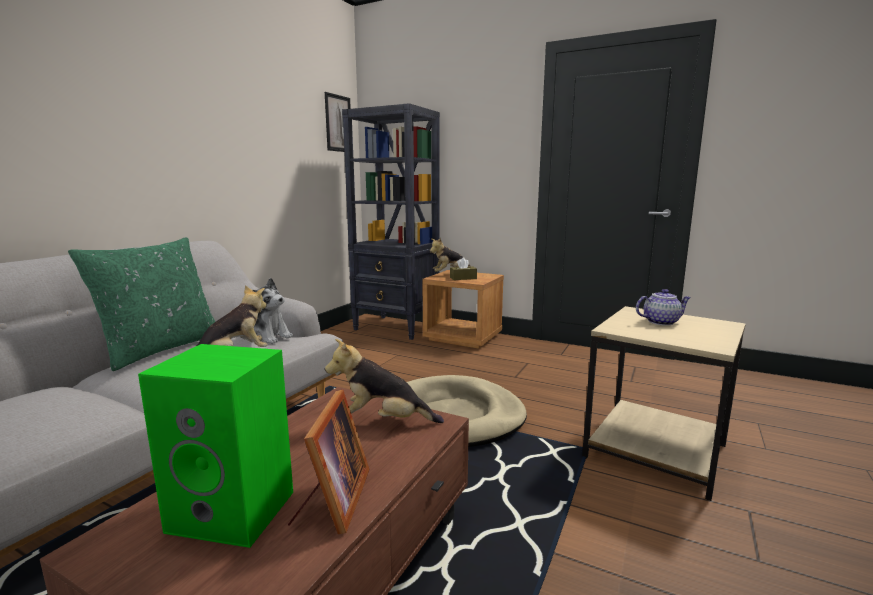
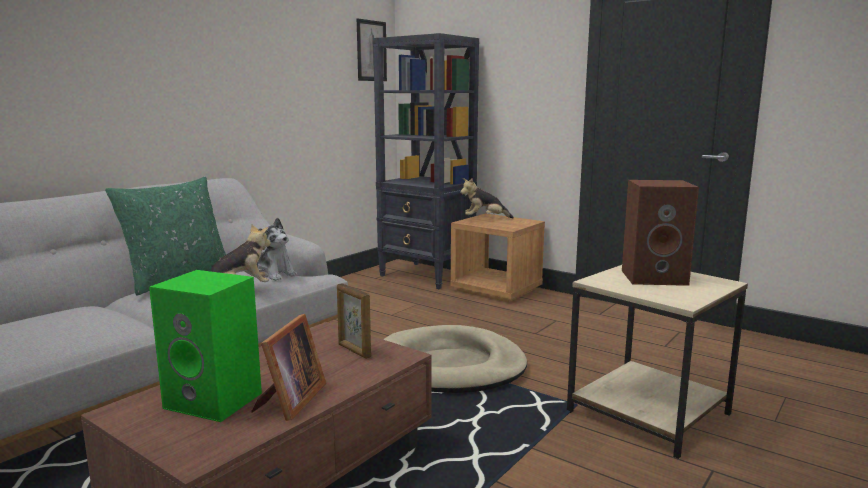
camera: 10 degrees right, 0 degrees up
plush toy [325,339,444,423] -> picture frame [337,283,371,359]
brown tissue box [450,258,477,280] -> none
teapot [636,289,691,326] -> brown speaker [622,180,699,286]

